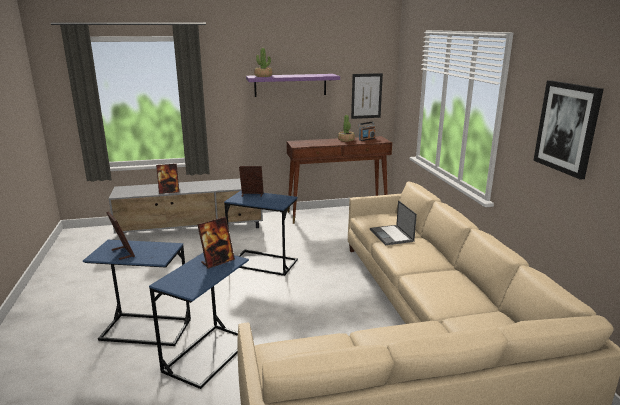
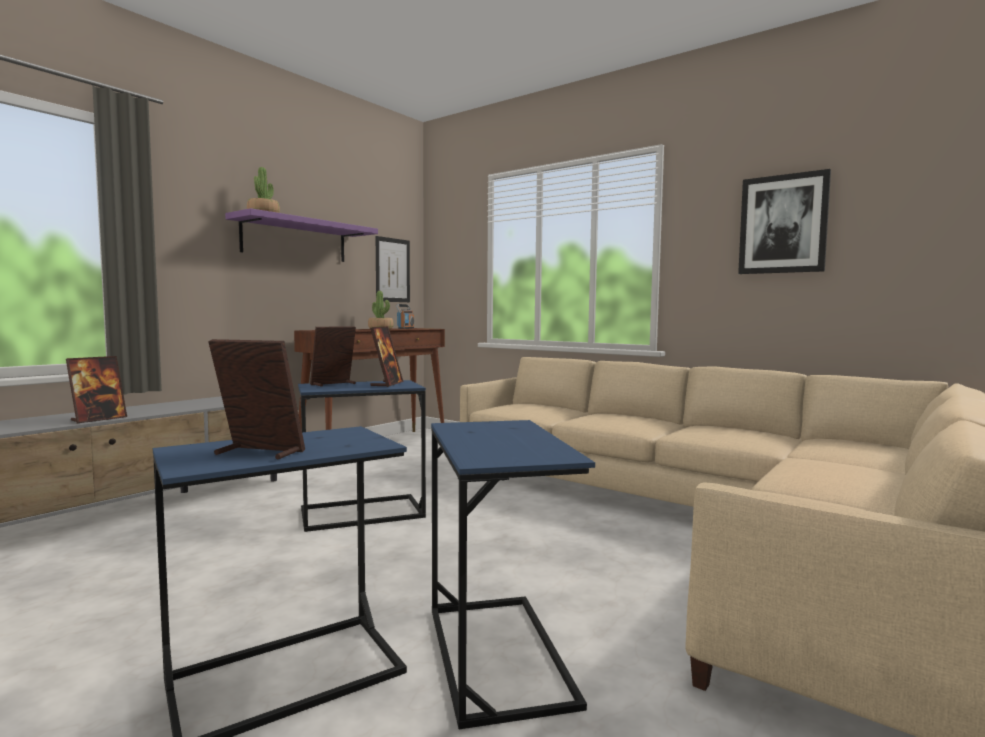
camera: 40 degrees left, 15 degrees down
picture frame [197,217,235,269] -> picture frame moved to [370,326,404,387]
laptop [370,200,417,245] -> none

